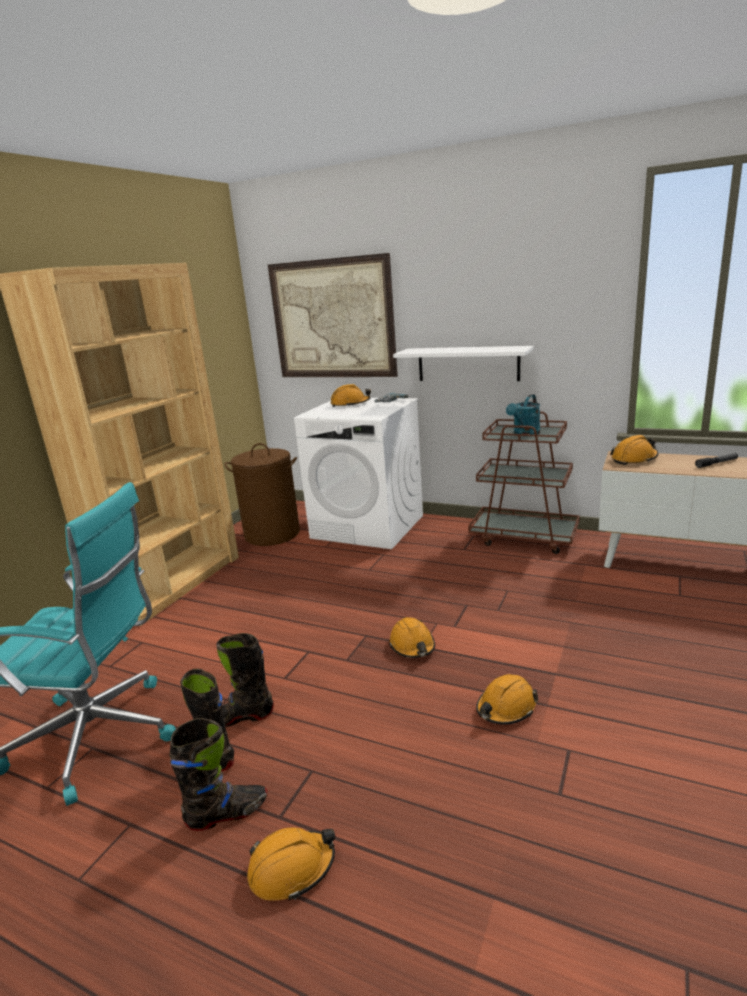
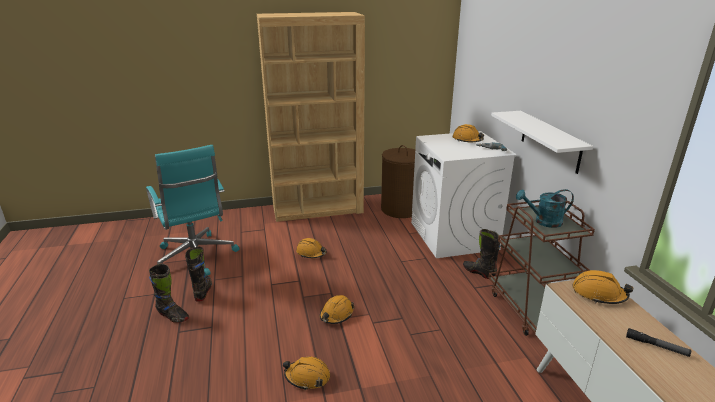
camera: 50 degrees right, 5 degrees up
black boot [216,633,274,727] -> black boot moved to [463,229,501,279]
orange hard hat [247,828,335,901] -> orange hard hat moved to [296,238,327,258]
picture [268,253,398,377] -> none

